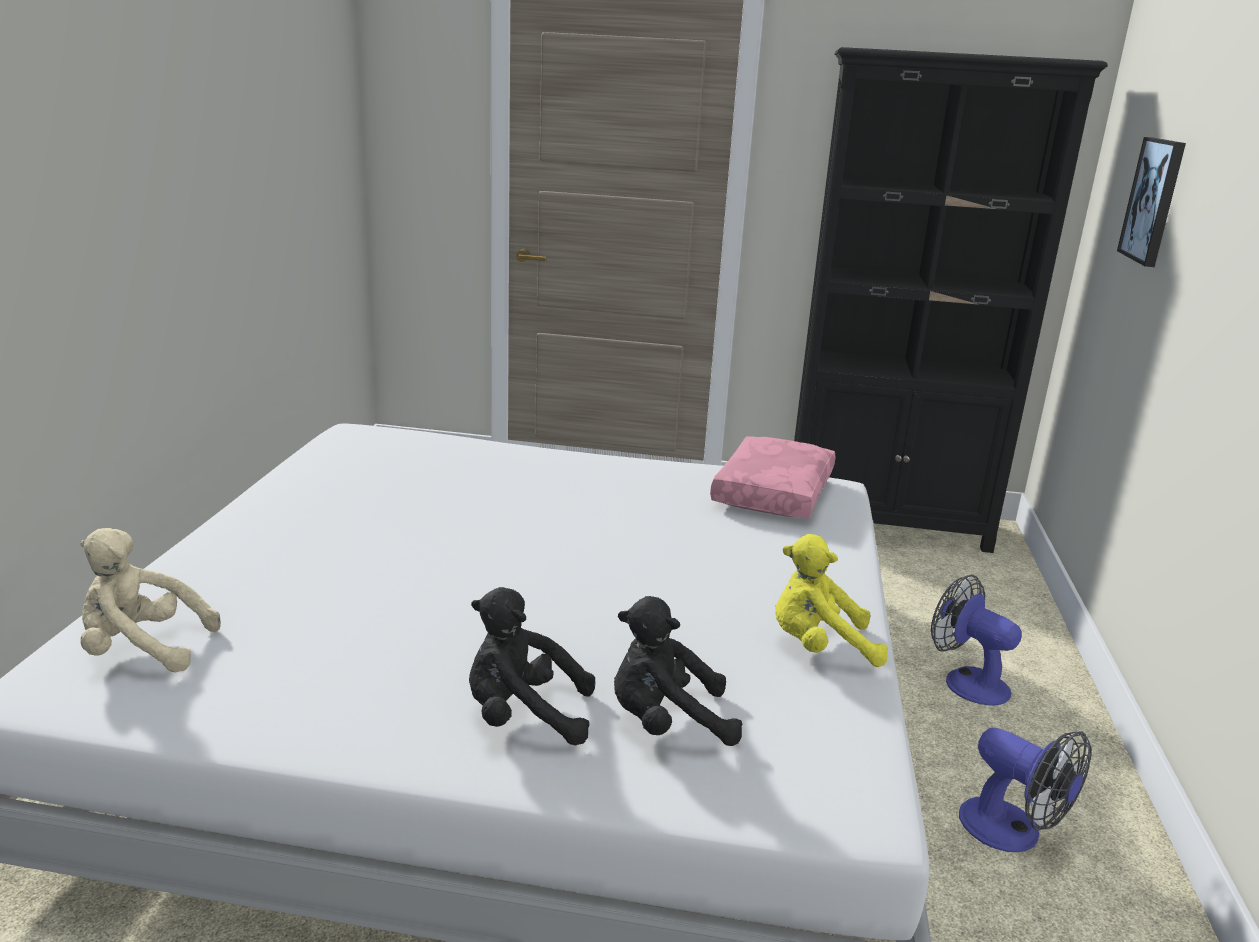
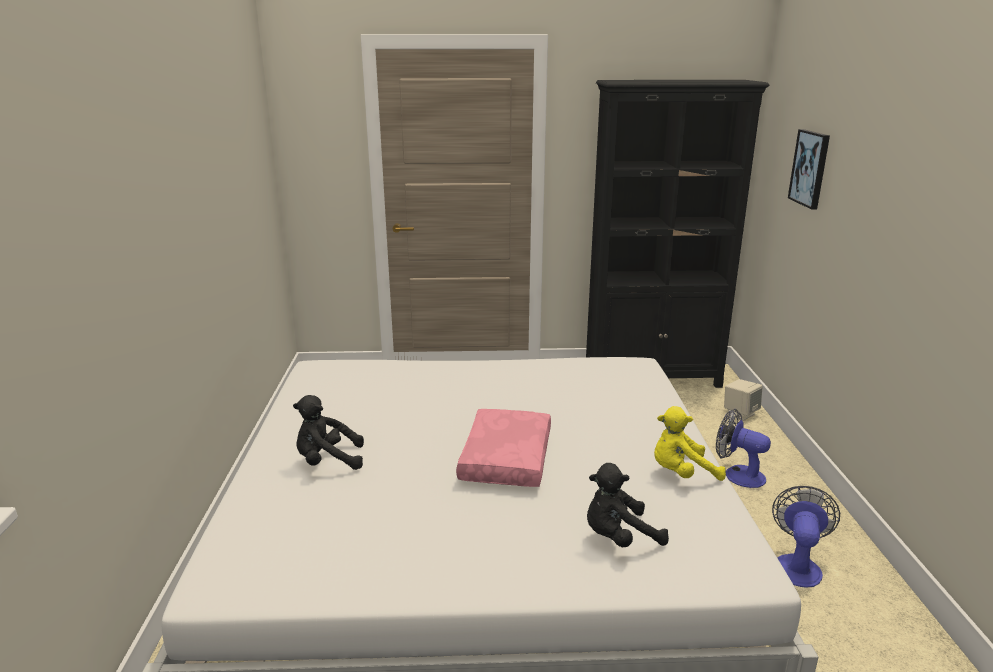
camera: 10 degrees left, 0 degrees up
beige plush toy [80,528,221,672] -> none
black plush toy [469,587,595,745] -> black plush toy moved to [293,395,364,470]
pink pillow [710,436,836,519] -> pink pillow moved to [456,409,551,487]
fan [959,728,1092,852] -> fan turned 105 degrees counterclockwise [772,486,840,588]
none -> beige speaker [724,379,763,421]

